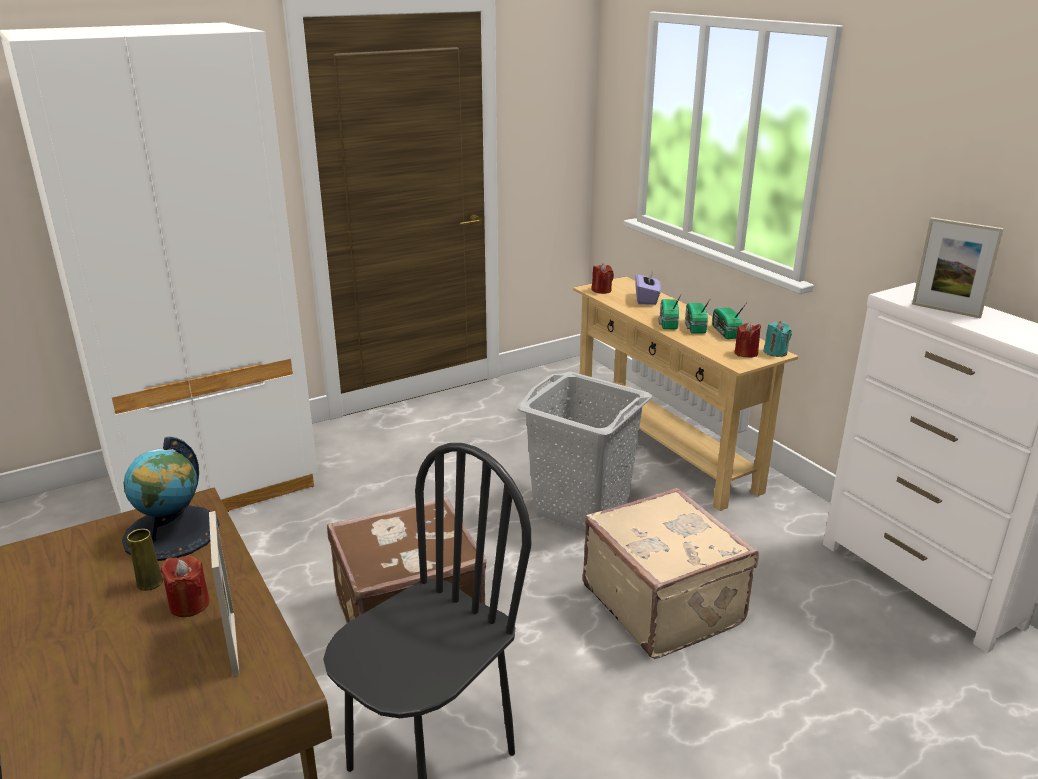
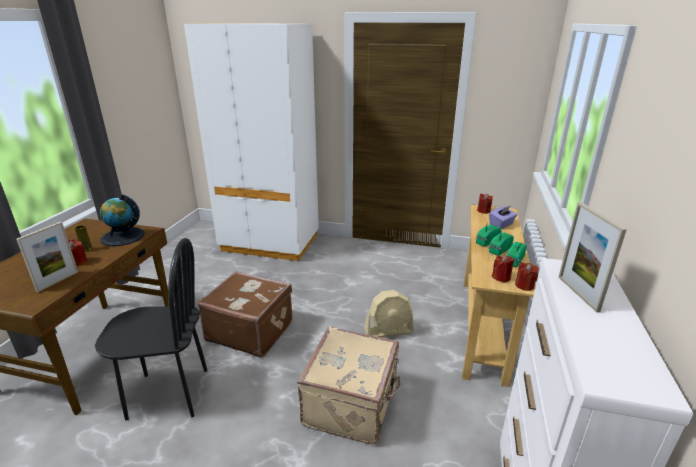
camera: 45 degrees right, 0 degrees up
grey laundry basket [517,371,652,532] -> beige fan [364,290,414,337]
turquoise candle [763,321,792,357] -> red candle [515,262,538,291]

